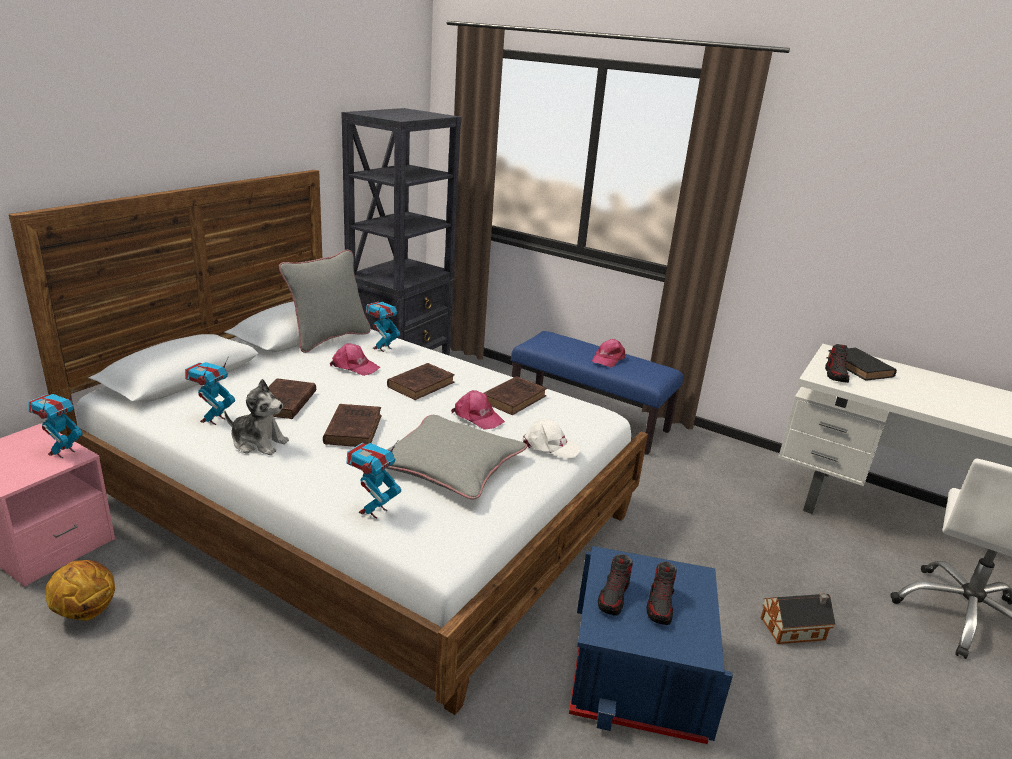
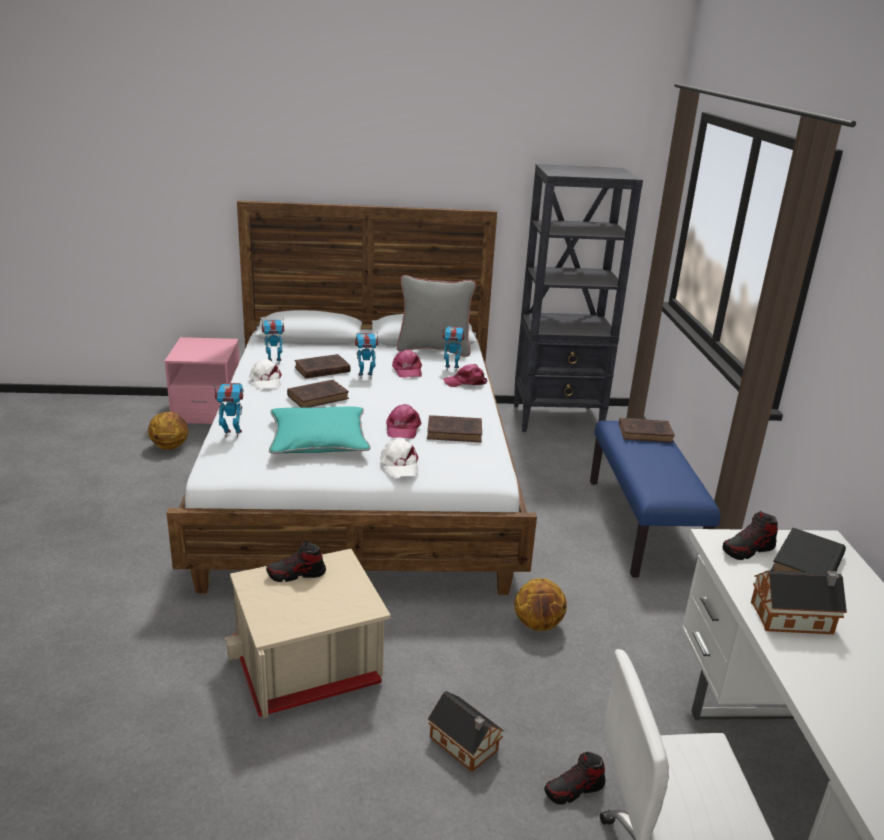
camera: 55 degrees right, 0 degrees up
toy robot [28,389,83,458] -> toy robot moved to [355,333,378,379]
plush toy [224,379,289,455] -> white cap [249,359,282,389]
brown book [387,363,454,400] -> brown book moved to [619,418,675,443]
grey pillow [387,415,527,500] -> turquoise pillow [269,406,371,454]
blue storage box [569,546,733,744] -> beige storage box [225,549,391,719]
pink cap [592,339,625,367] -> pink cap moved to [443,364,487,387]
shoe [646,562,677,625] -> shoe moved to [544,752,605,805]
none -> basketball [514,578,567,631]
none -> toy house [751,571,847,634]

